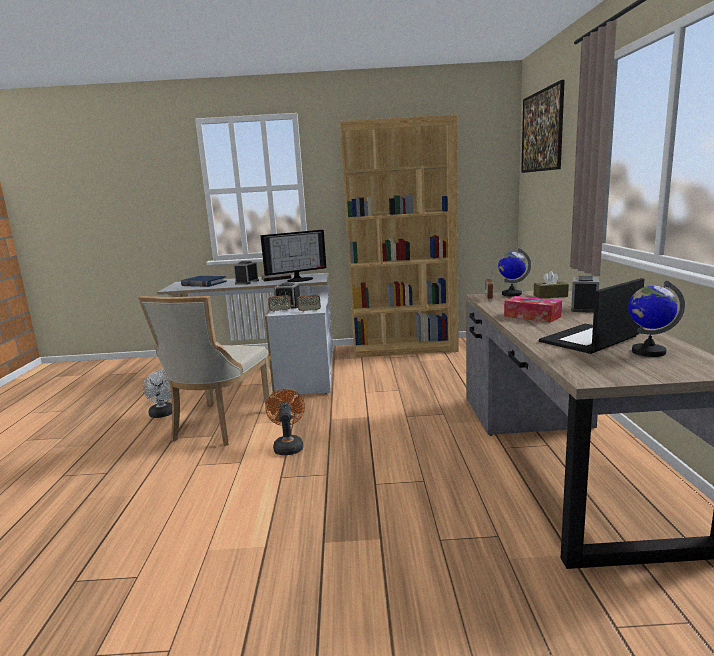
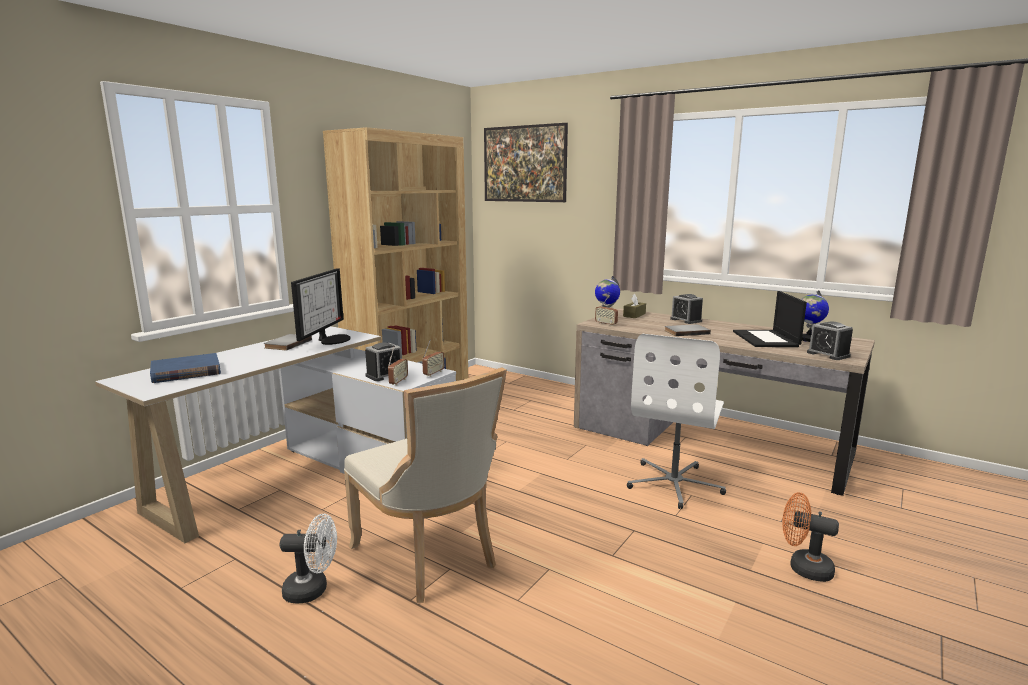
camera: 55 degrees left, 0 degrees up
alarm clock [234,261,259,285] -> alarm clock moved to [807,322,853,360]
orange fan [265,389,305,455] -> orange fan moved to [782,492,839,582]
tissue box [504,296,562,322] -> grey book [664,324,711,336]
none -> white office chair [627,334,726,509]

